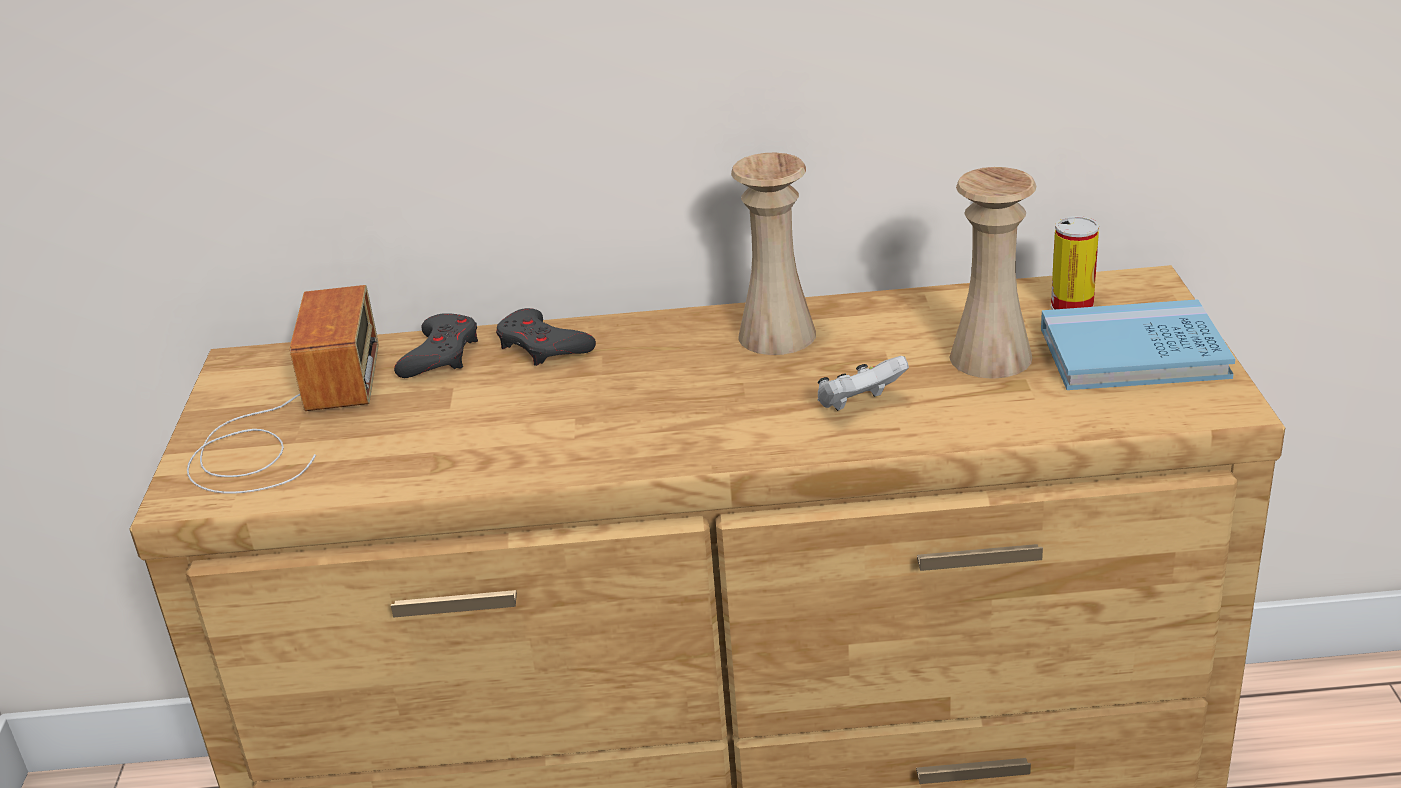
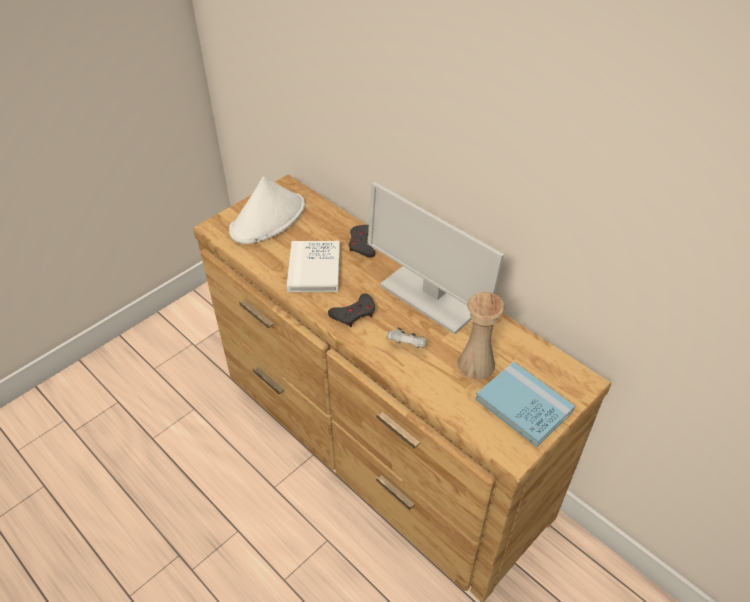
camera: 45 degrees right, 15 degrees up
radio [187,285,378,494] -> white hat [229,177,305,244]
grey game controller [394,313,478,378] -> grey game controller moved to [328,293,375,327]
beige vase [731,152,816,355] -> monitor [368,182,504,334]
can [1051,216,1099,310] -> none
none -> white book [287,241,340,292]

